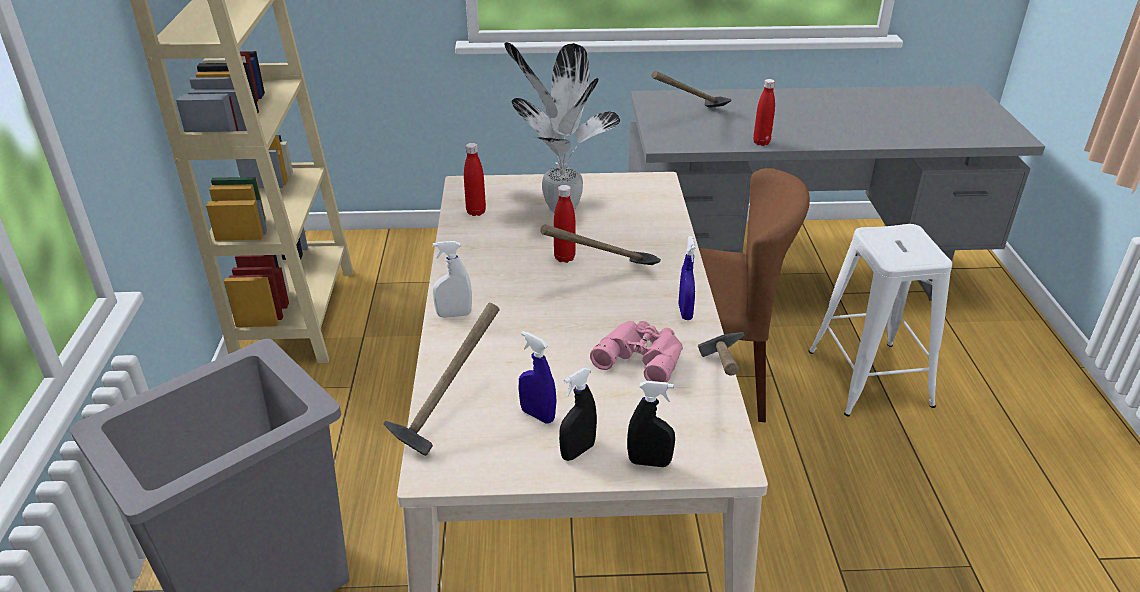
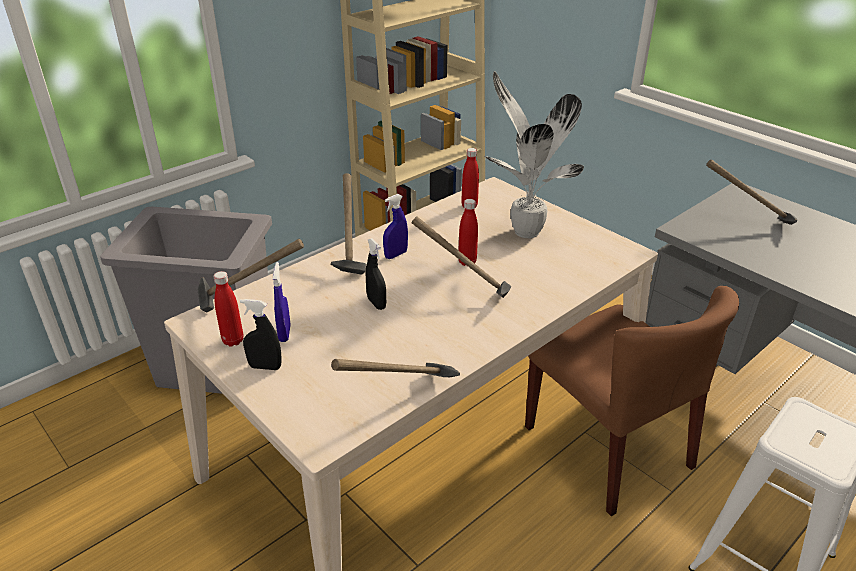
camera: 50 degrees right, 0 degrees up
white spray bottle [433,241,472,318] -> hammer [331,173,366,275]
pink binoculars [590,321,683,382] -> none
black spray bottle [627,381,675,467] -> black spray bottle moved to [366,238,386,310]
blue spray bottle [678,236,696,320] -> blue spray bottle moved to [383,194,408,259]
red bottle [753,79,775,146] -> red bottle moved to [213,271,243,346]

